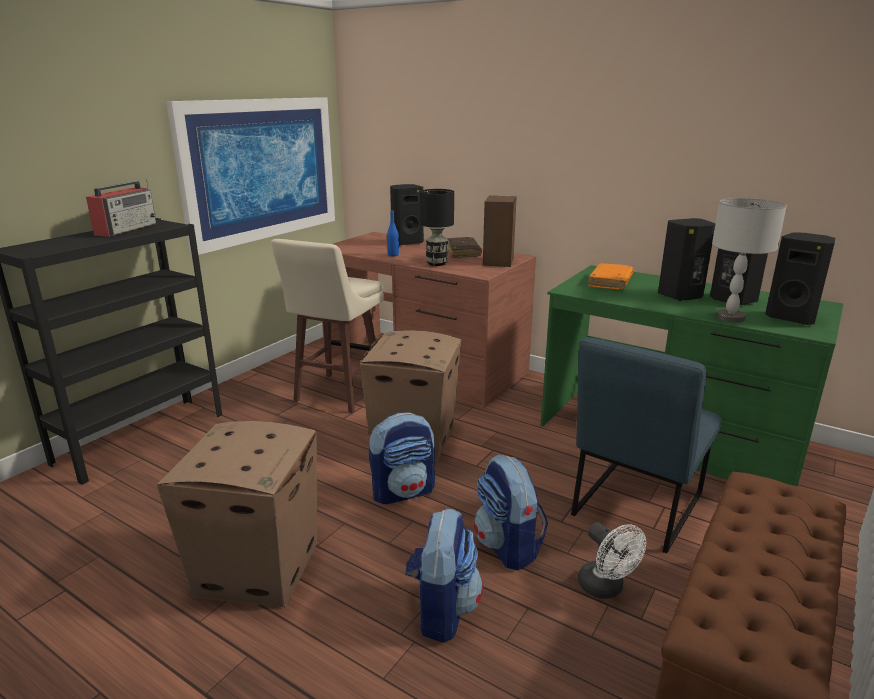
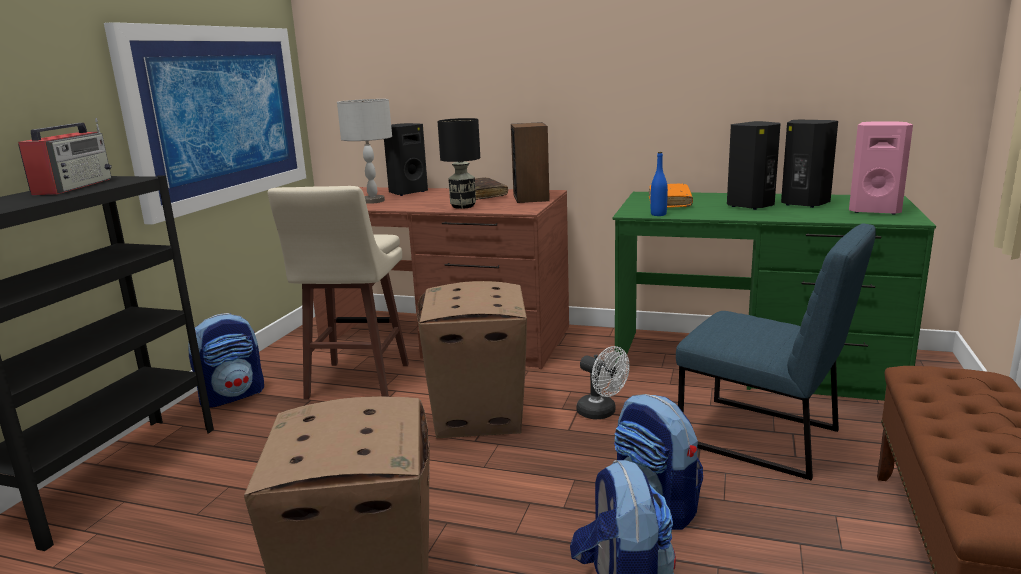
camera: 15 degrees left, 5 degrees down
backpack [369,412,435,504] -> backpack moved to [189,313,264,408]
blue bottle [387,210,399,256] -> blue bottle moved to [651,152,668,216]
blue chair [571,337,722,554] -> blue chair turned 75 degrees counterclockwise [676,223,876,480]
white fan [578,522,646,599] -> white fan moved to [577,346,630,419]
grey table lamp [712,198,787,322] -> grey table lamp moved to [337,99,392,204]
black speaker [765,232,835,325] -> pink speaker [849,121,913,215]

